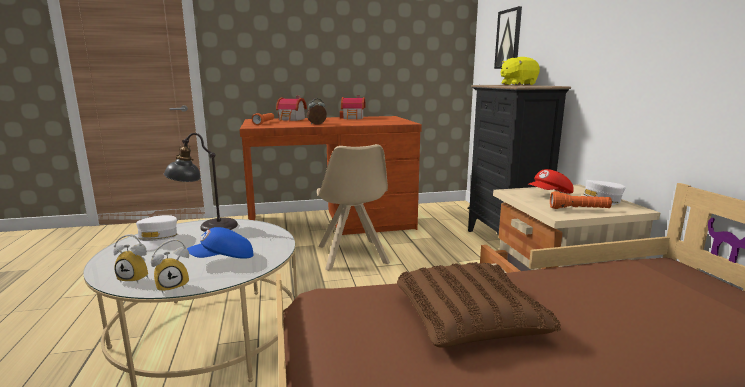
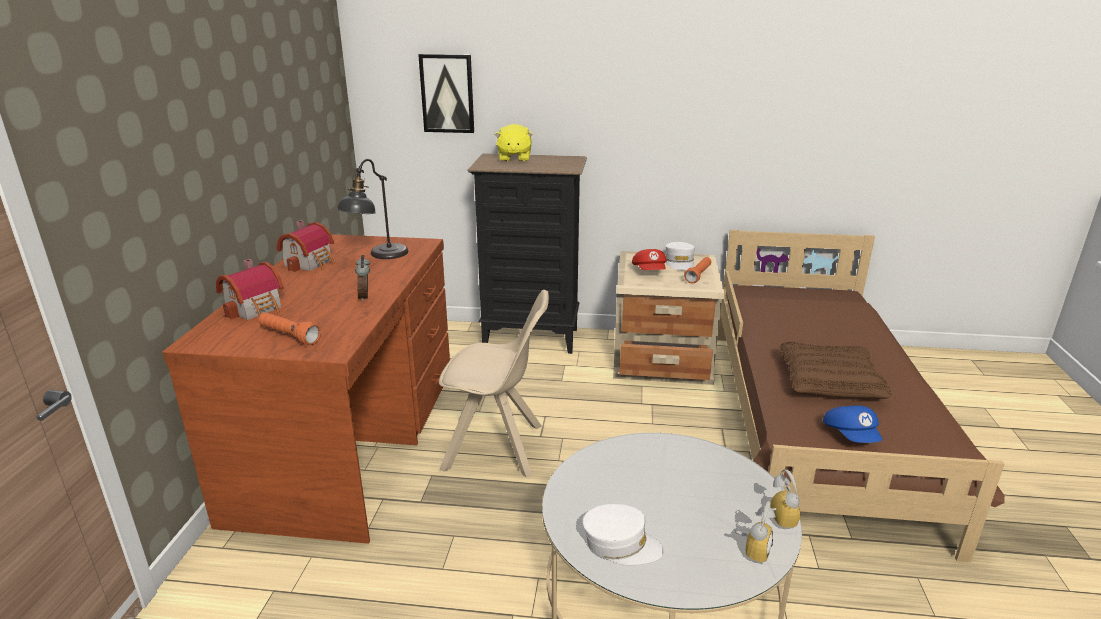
camera: 70 degrees left, 10 degrees up
grey table lamp [164,133,238,232] -> grey table lamp moved to [337,159,408,259]
blue cap [187,227,253,259] -> blue cap moved to [823,405,882,443]

